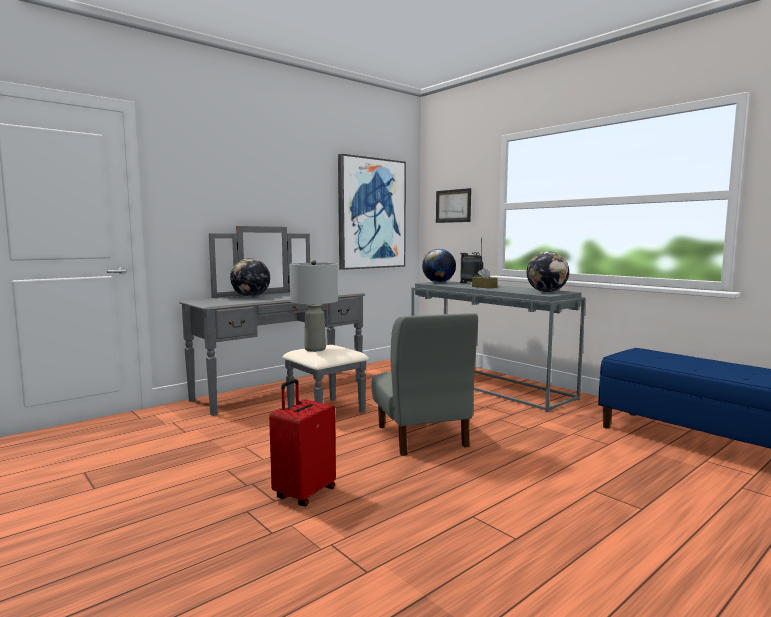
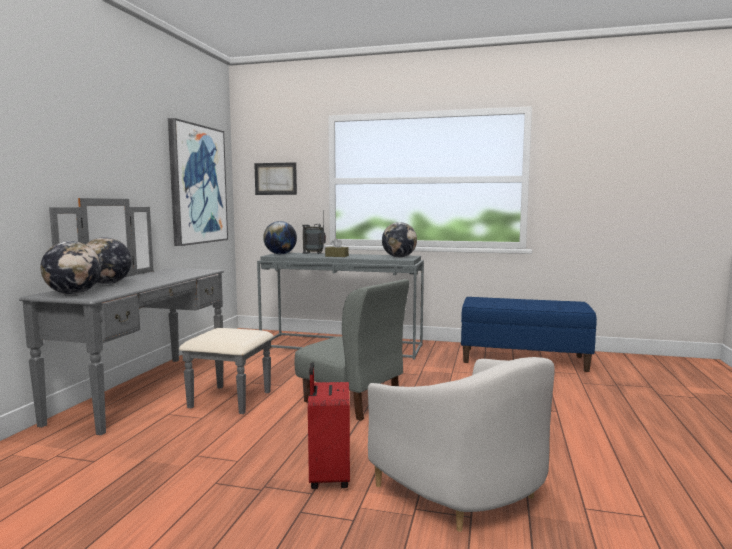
camera: 35 degrees left, 0 degrees up
grey table lamp [290,260,338,352] -> none
none -> globe [40,241,101,294]
none -> white armchair [368,357,555,532]

